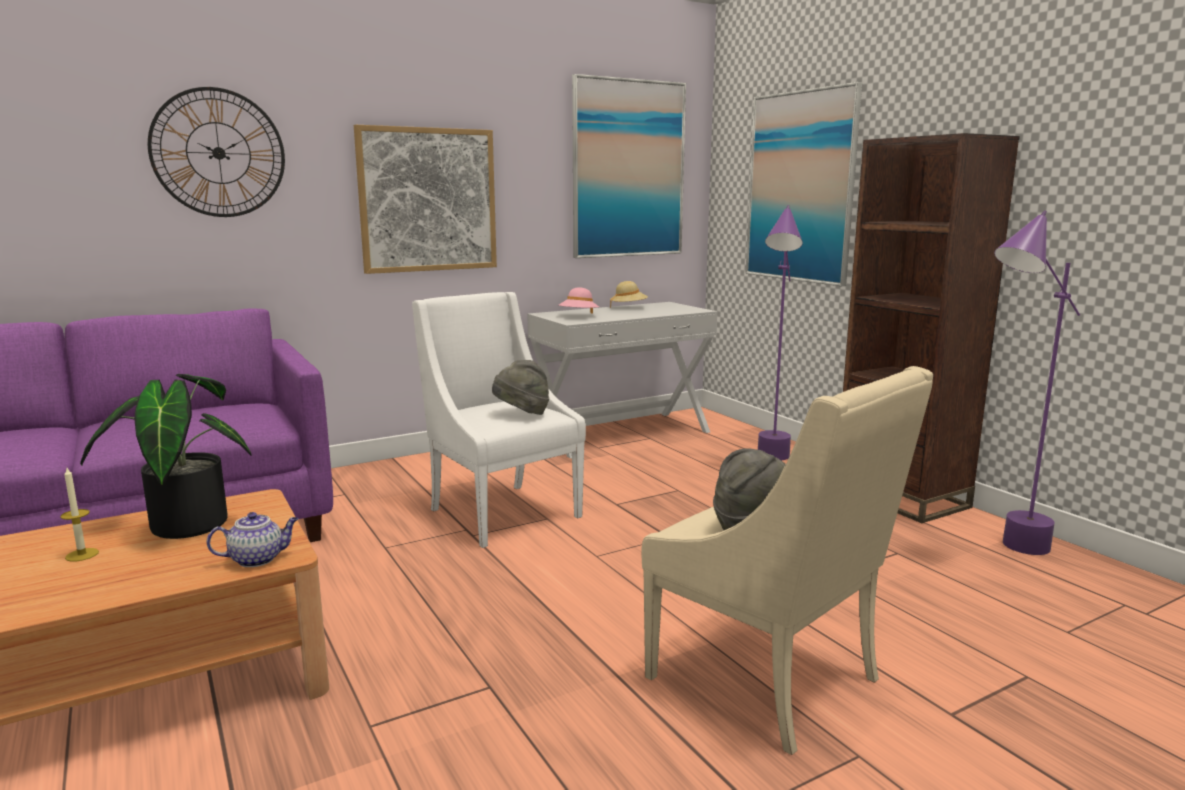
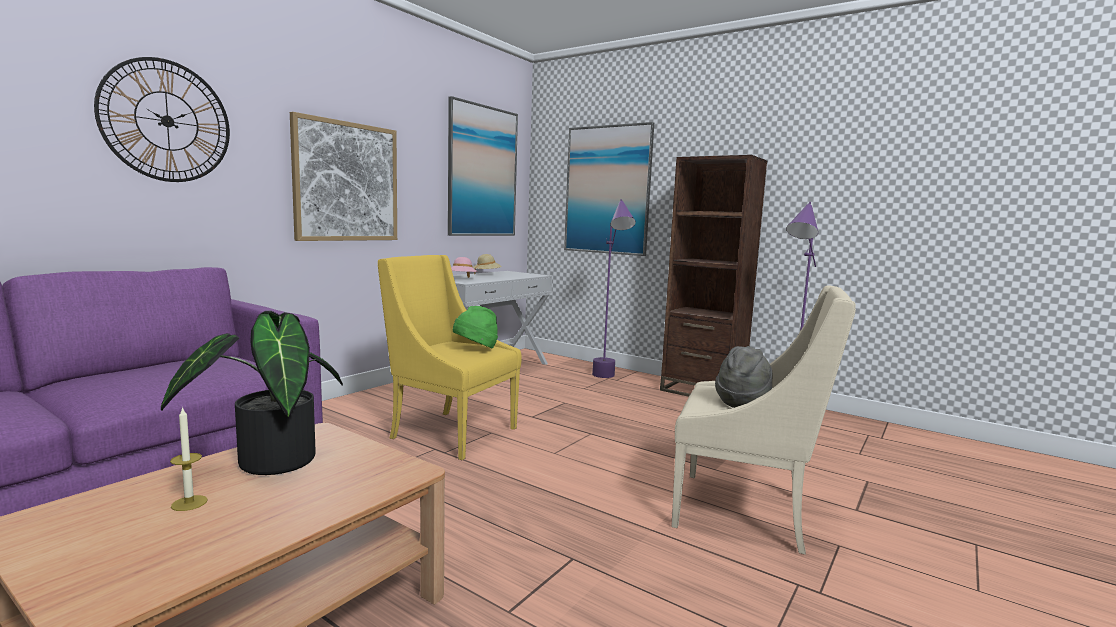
camera: 25 degrees left, 5 degrees down
teapot [207,512,298,567] -> none
white armchair [412,292,586,548] -> yellow armchair [378,255,522,460]
grey hat [492,360,549,415] -> green hat [453,306,498,348]

